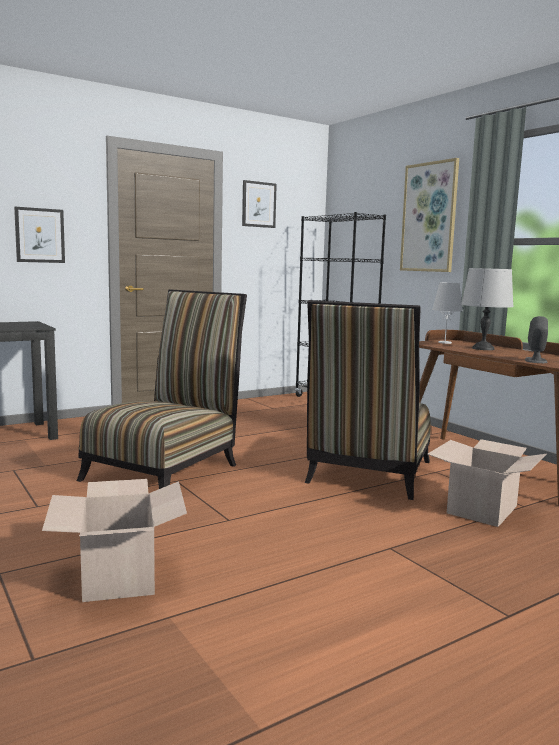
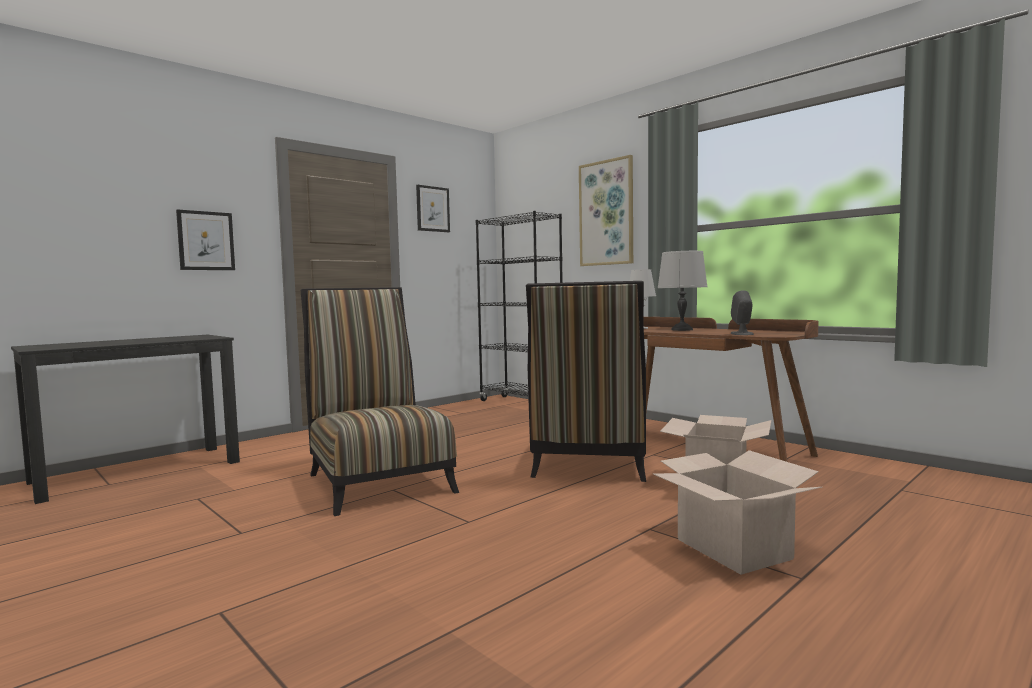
camera: 10 degrees left, 5 degrees down
cardboard box [42,479,187,602] -> cardboard box moved to [653,450,822,575]
chair [77,289,247,489] -> chair turned 45 degrees counterclockwise [301,287,459,516]

